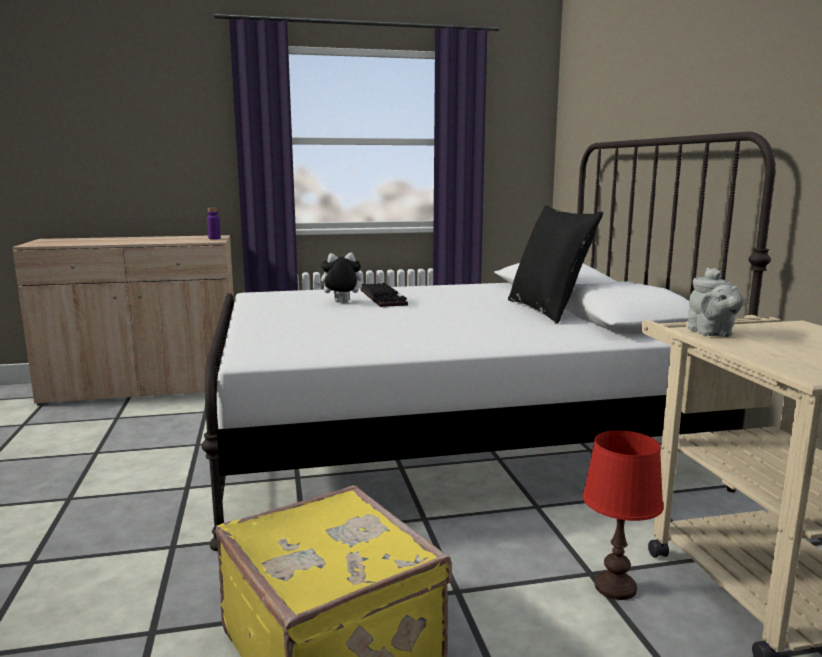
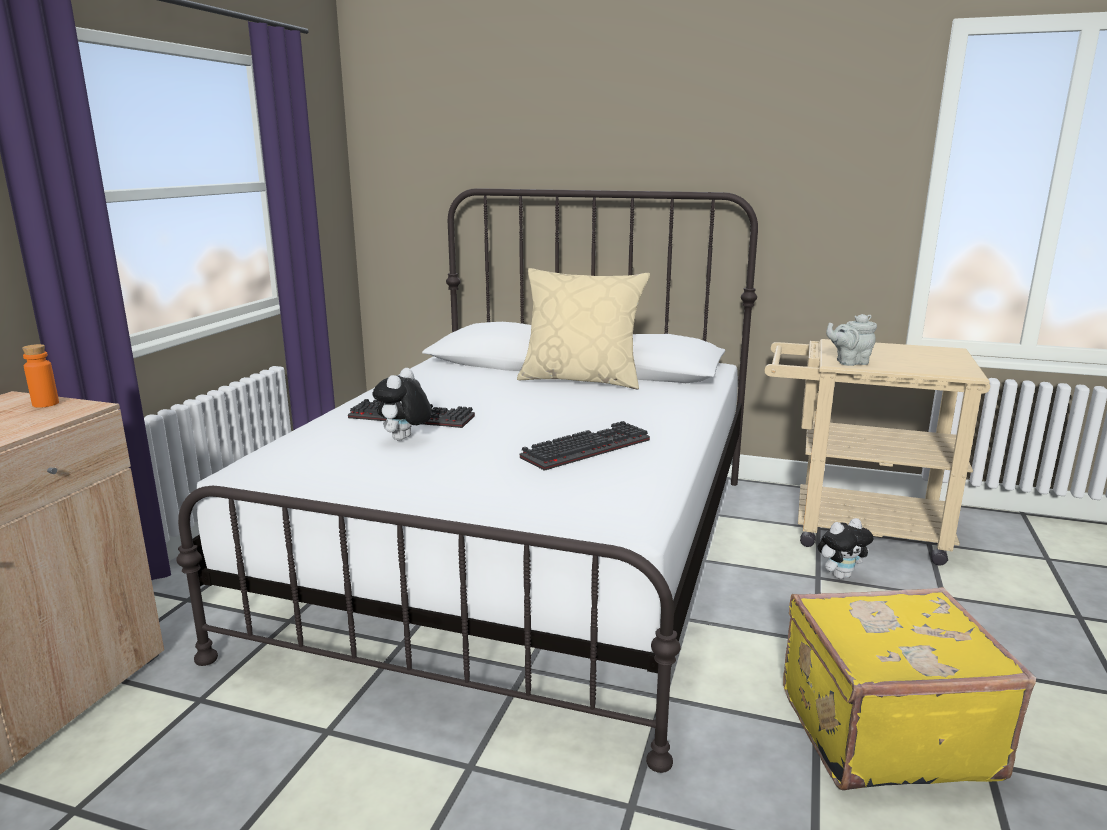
camera: 60 degrees left, 5 degrees up
purple bottle [207,208,221,239] -> orange bottle [22,344,59,408]
black pillow [508,205,603,324] -> beige pillow [517,268,650,390]
red table lamp [583,430,664,600] -> plush toy [818,518,873,579]
grey teapot [688,268,745,337] -> grey teapot turned 150 degrees clockwise [826,314,877,366]
none -> keyboard [520,421,650,471]

